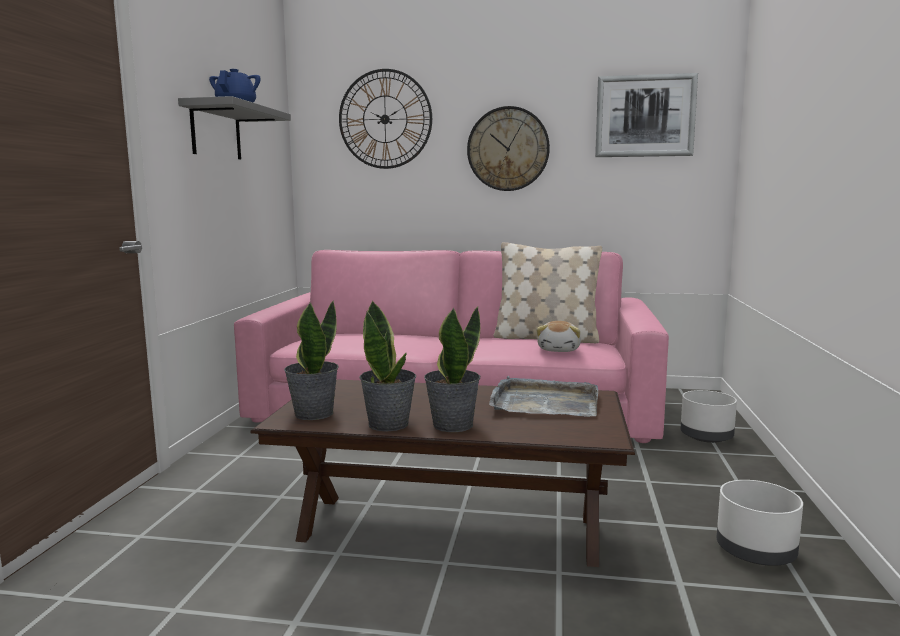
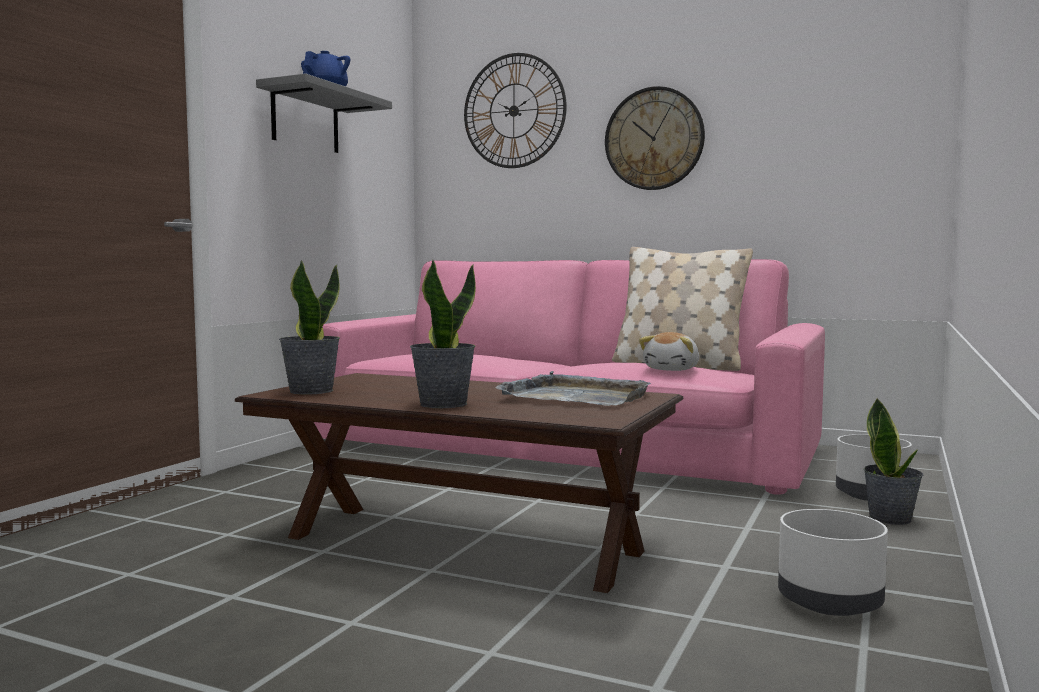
camera: 15 degrees right, 5 degrees down
potted plant [359,300,416,432] -> potted plant moved to [864,398,923,525]
picture [595,73,698,157] -> none

